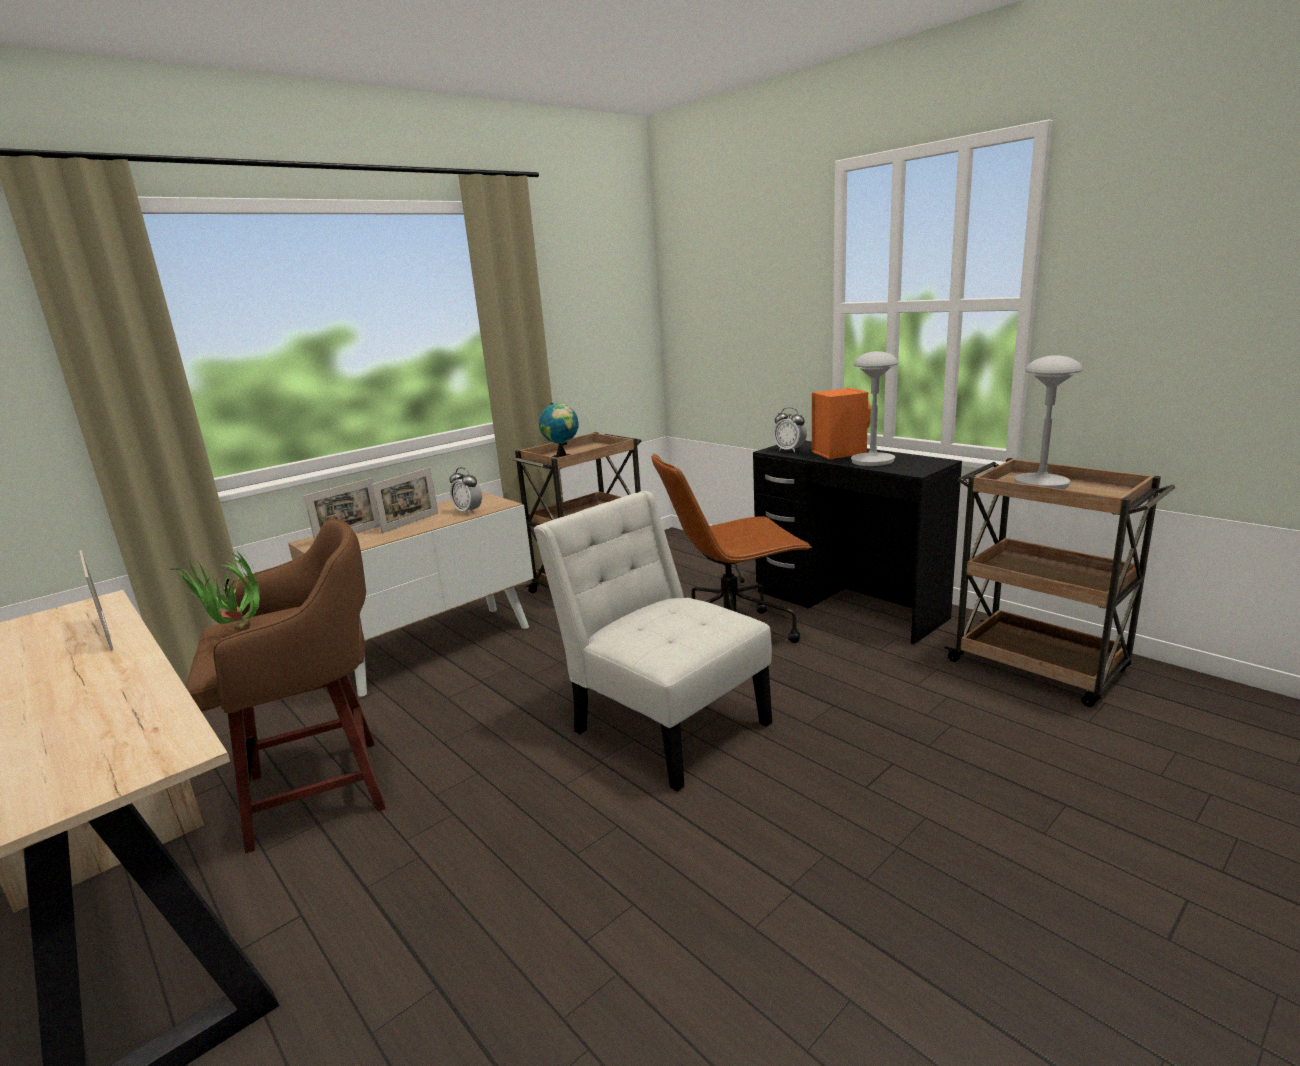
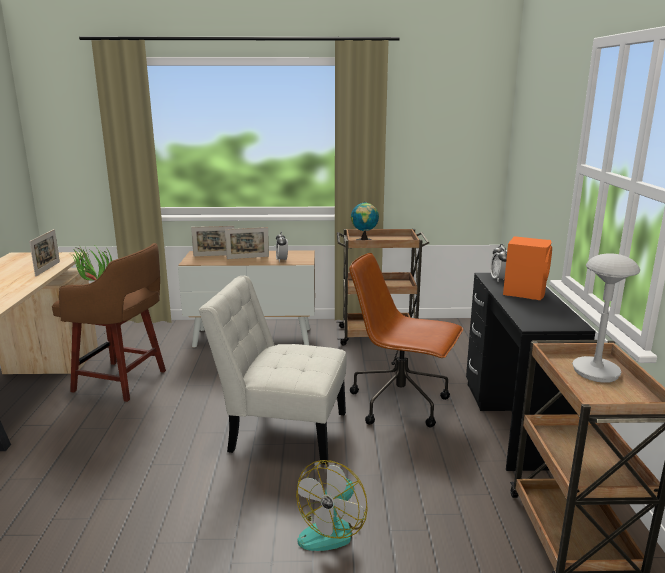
camera: 40 degrees right, 0 degrees up
white chair [534,491,772,792] -> white chair turned 75 degrees counterclockwise [199,276,347,465]
grey table lamp [851,351,899,466] -> none
none -> fan [296,460,368,551]

